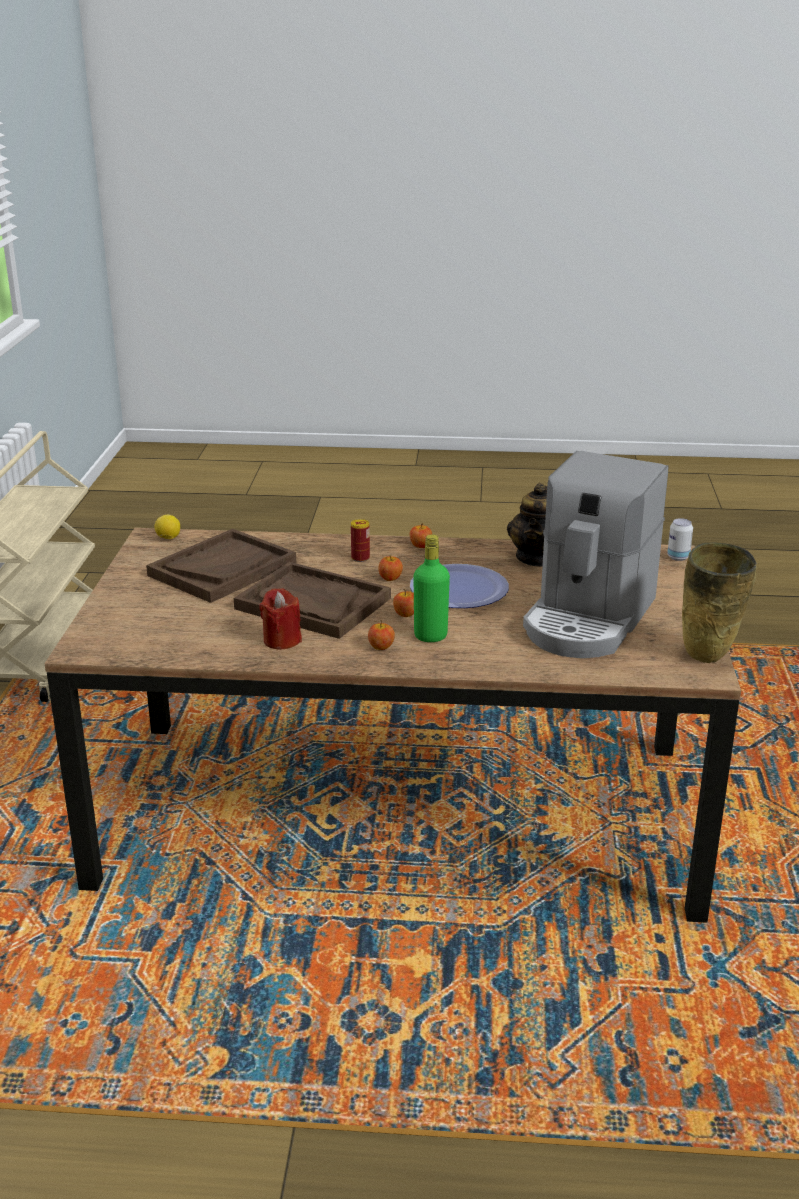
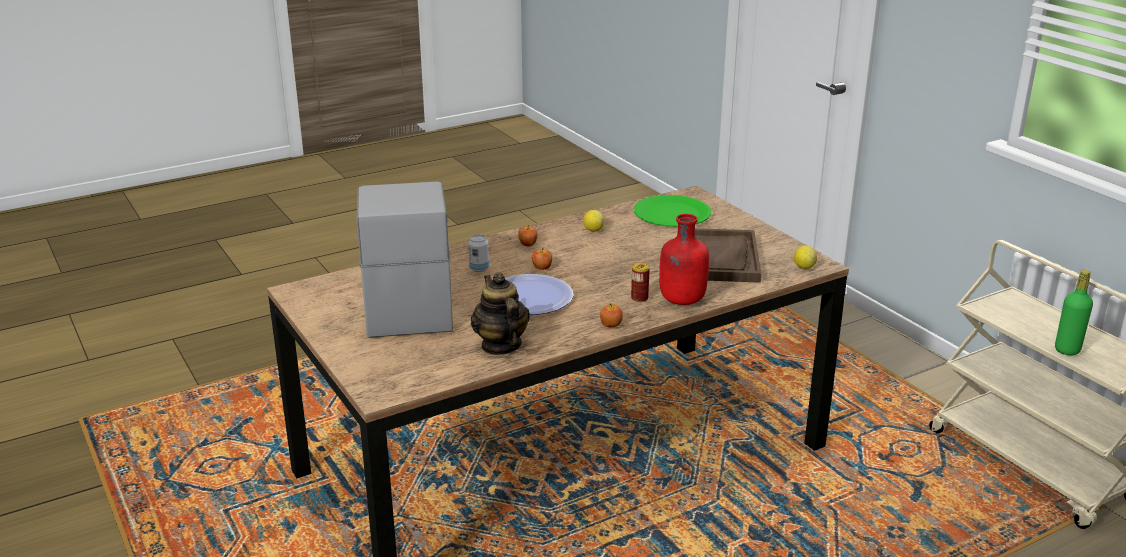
camera: 145 degrees right, 0 degrees up
brown tray [234,562,391,639] -> none
red candle [259,588,302,650] -> lemon [583,210,604,232]
apple [379,555,403,581] -> none
green bottle [413,534,450,642] -> green bottle moved to [1055,270,1093,355]
can [667,518,693,561] -> can moved to [468,235,489,272]
beige vase [682,543,757,663] -> none
none -> green plate [634,195,711,227]
none -> red bottle [659,214,709,305]

